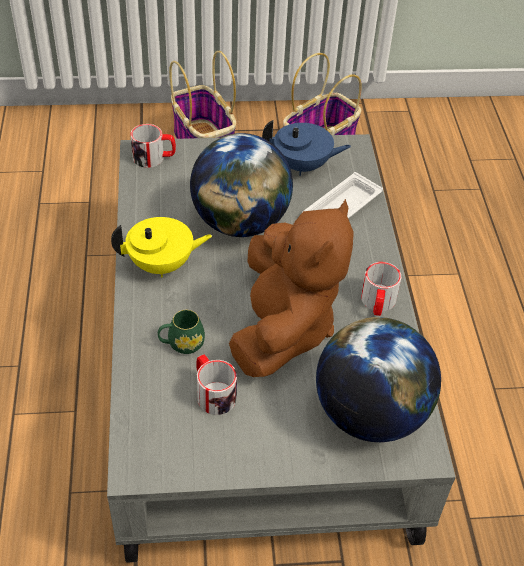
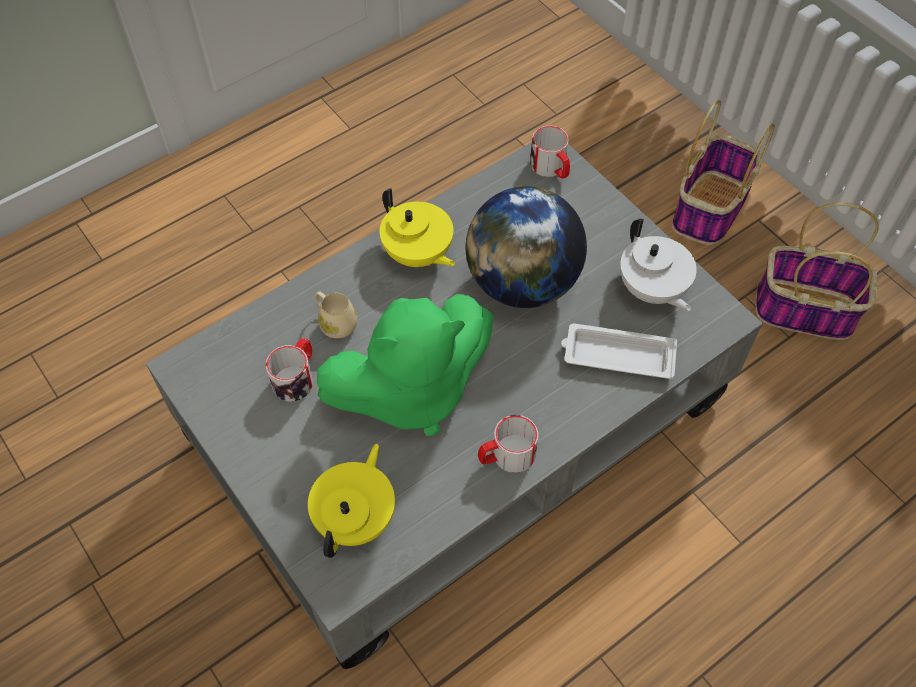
camera: 60 degrees right, 10 degrees up
green mug [158,310,205,354] -> beige mug [315,291,357,338]
brown plush toy [229,199,354,377] -> green plush toy [317,294,493,436]
blue teapot [262,120,351,176] -> white teapot [620,219,697,311]
globe [316,317,441,442] -> yellow teapot [308,444,395,558]

